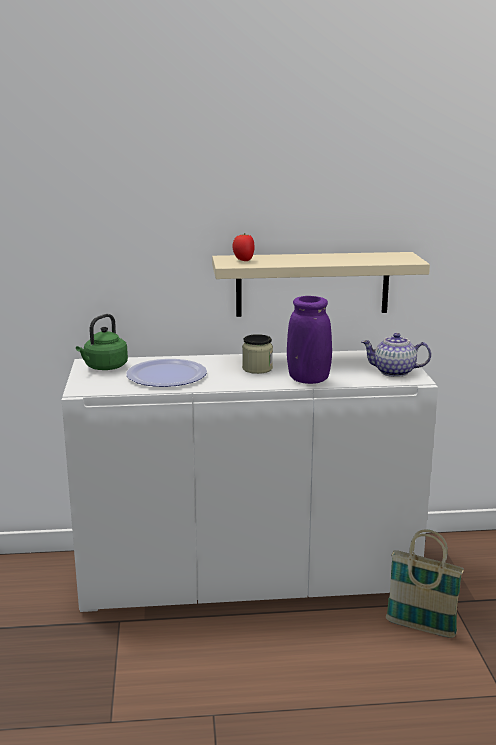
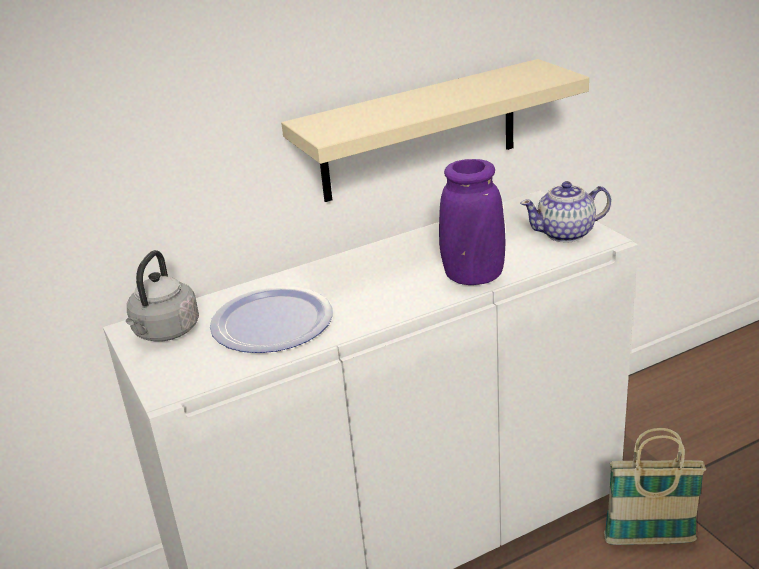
camera: 20 degrees left, 10 degrees up
green kettle [76,314,128,370] -> grey kettle [126,250,199,342]
tomato [232,233,255,261] -> none
jar [242,334,273,374] -> none

